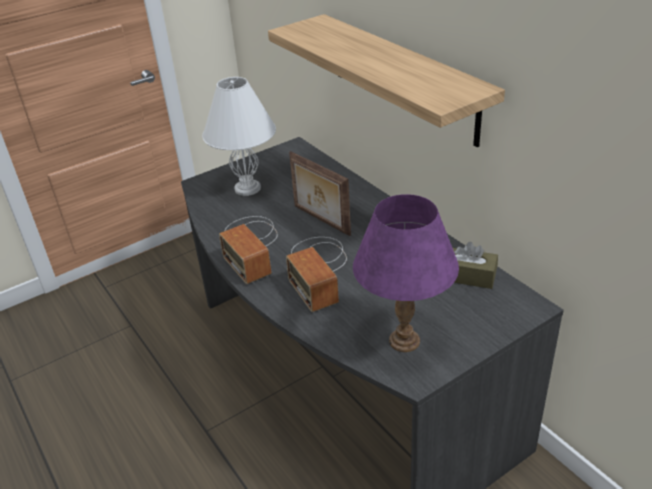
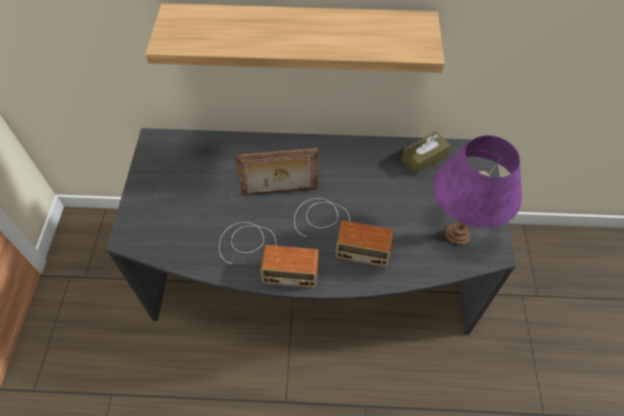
camera: 55 degrees left, 20 degrees up
white table lamp [202,77,276,196] -> none

